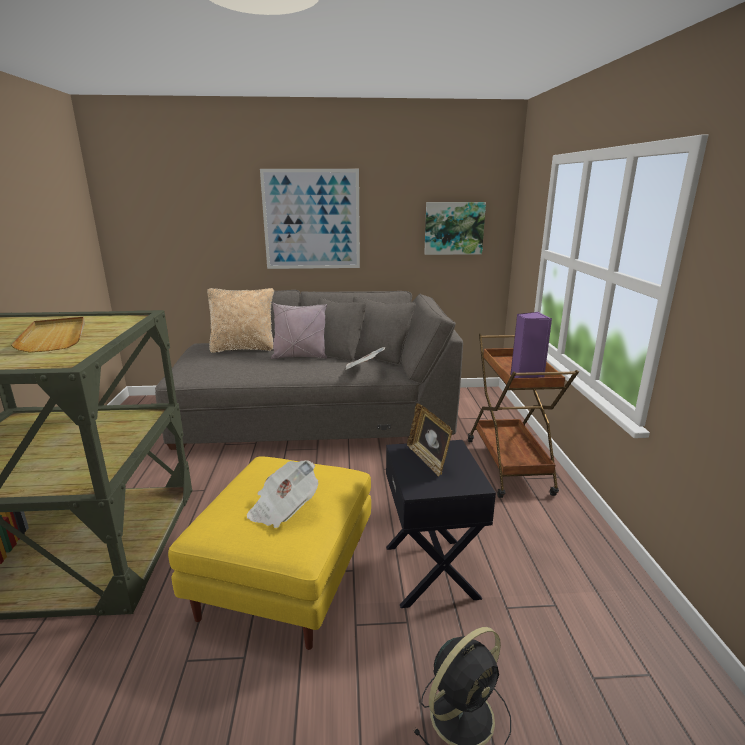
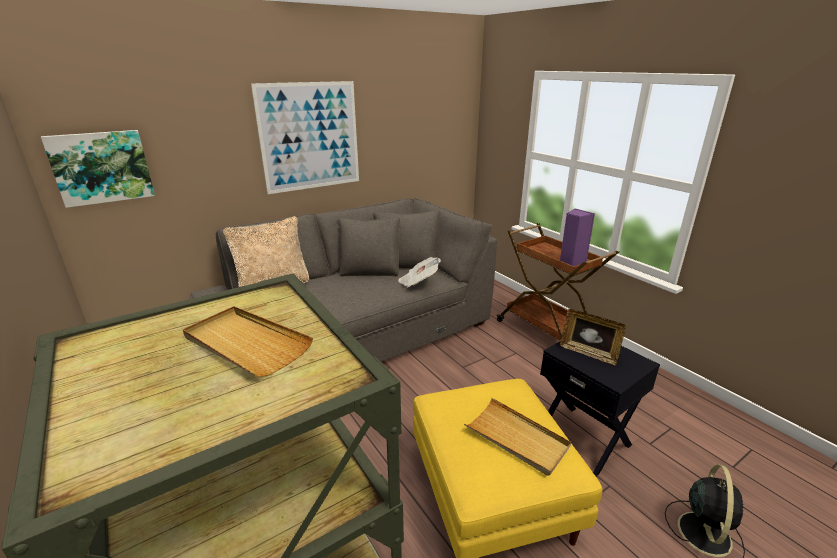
camera: 30 degrees left, 5 degrees up
newspaper [247,460,318,528] -> beige tray [464,398,571,476]
purple pillow [271,303,327,359] -> none
picture [424,202,486,255] -> picture moved to [41,130,155,208]

